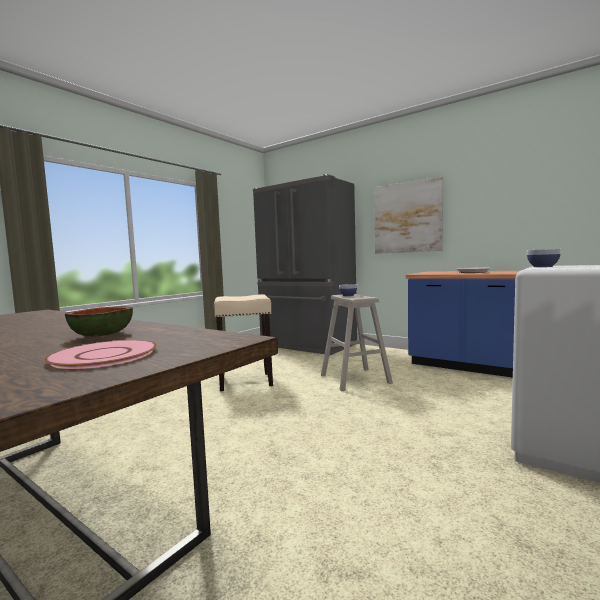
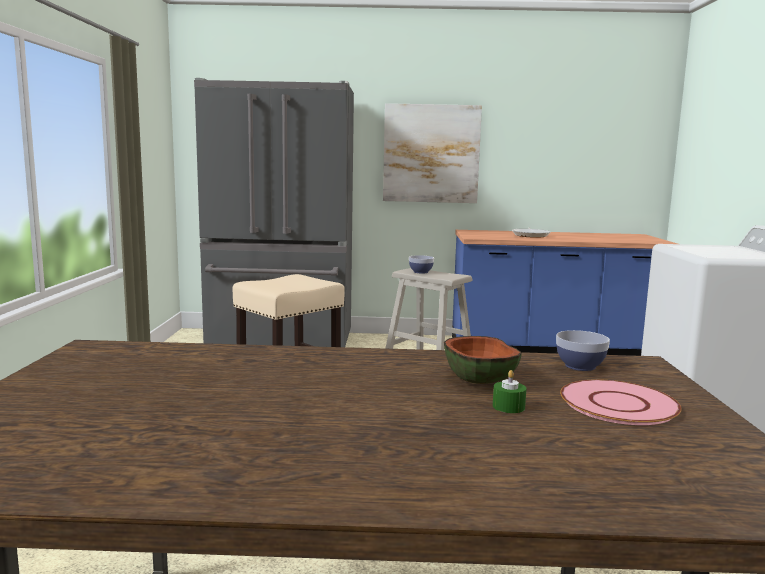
camera: 35 degrees left, 5 degrees up
bowl [527,249,561,267] -> bowl moved to [556,330,610,371]
none -> green candle [493,370,526,413]

